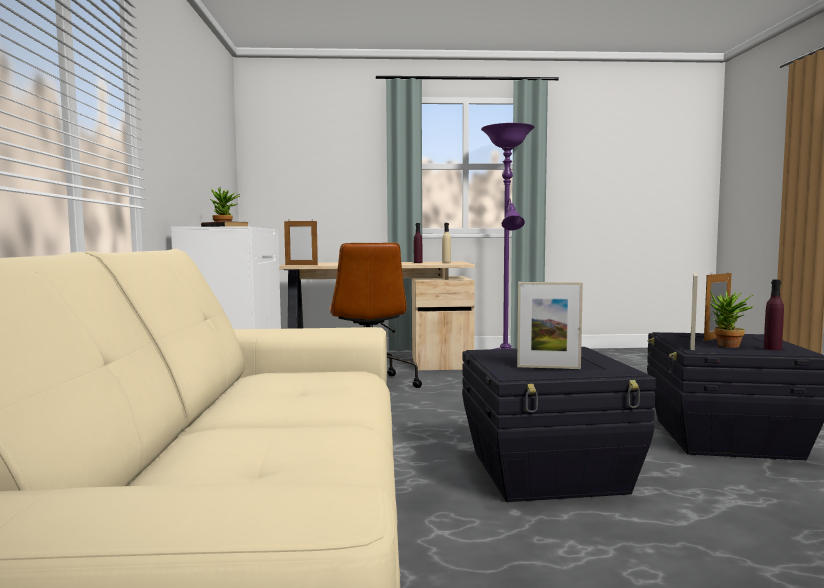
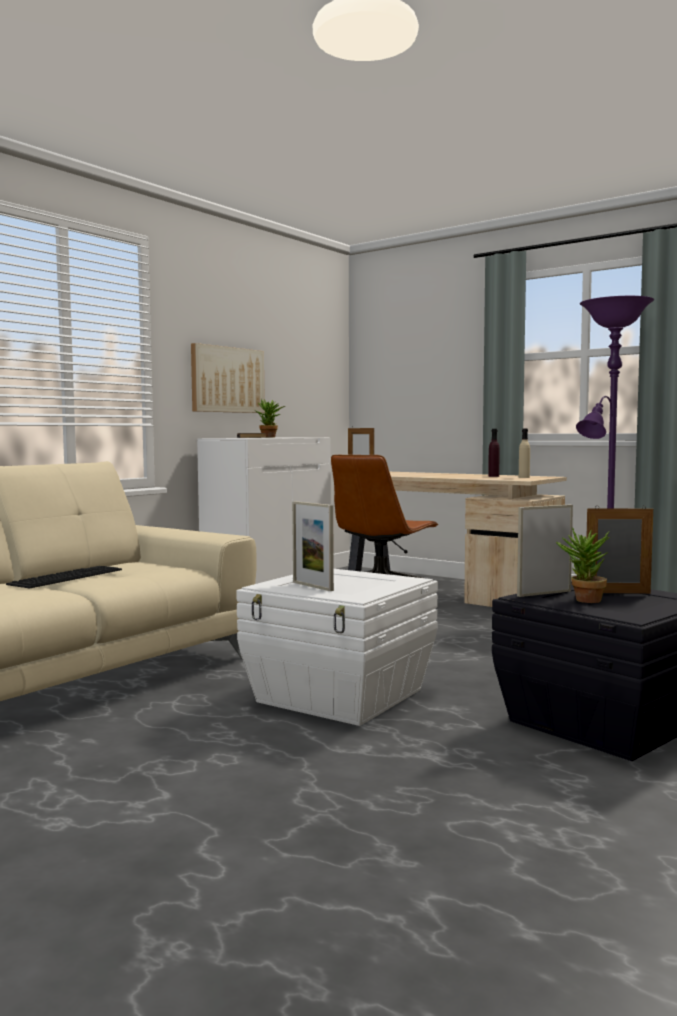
camera: 40 degrees right, 0 degrees up
black storage box [462,347,656,502] -> white storage box [236,569,438,726]
purple bottle [764,279,784,351] -> none
none -> keyboard [6,566,122,589]
none -> picture [191,343,265,413]

